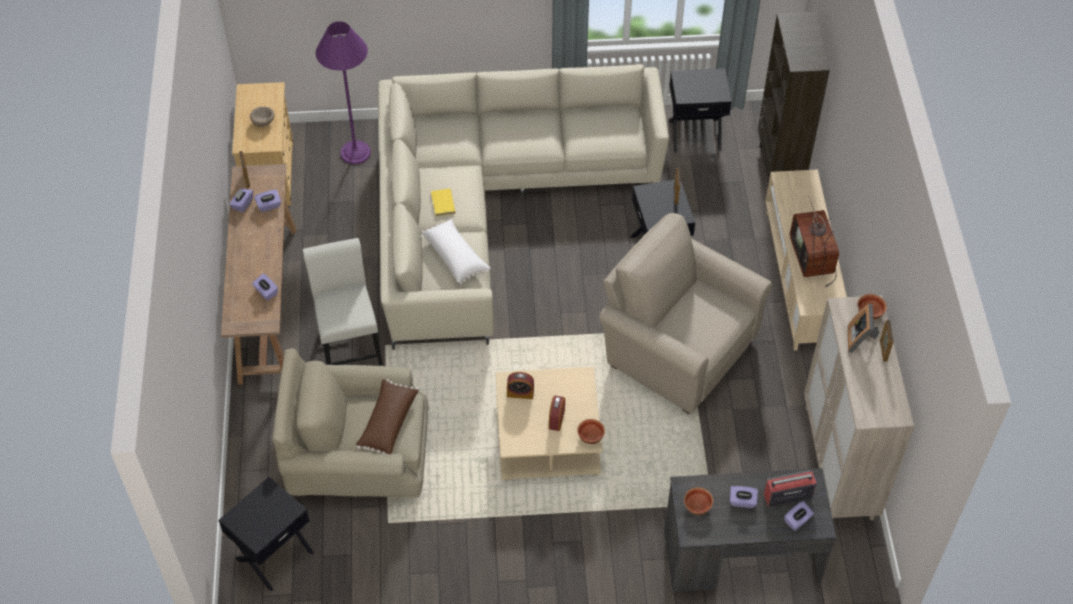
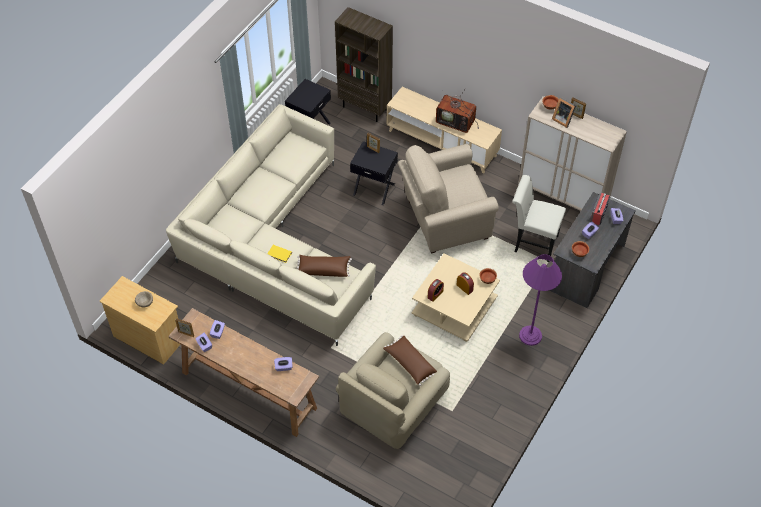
camera: 55 degrees left, 0 degrees up
black side table [218,477,314,591] -> none
white chair [303,238,383,365] -> white chair moved to [512,175,566,262]
purple floor lamp [316,21,371,164] -> purple floor lamp moved to [519,254,562,346]
white pillow [421,219,490,285] -> brown pillow [297,255,352,277]

